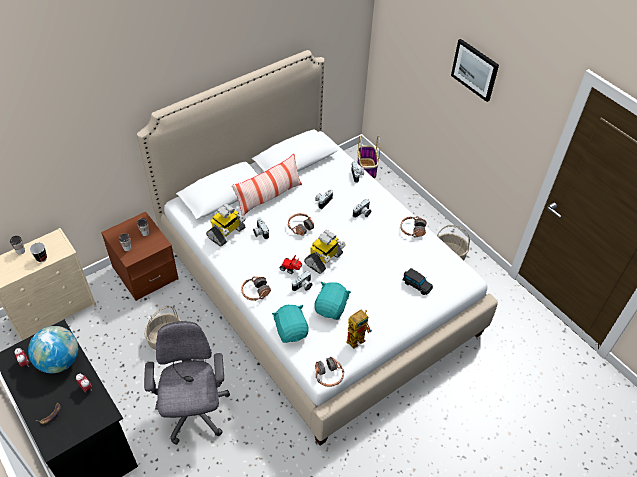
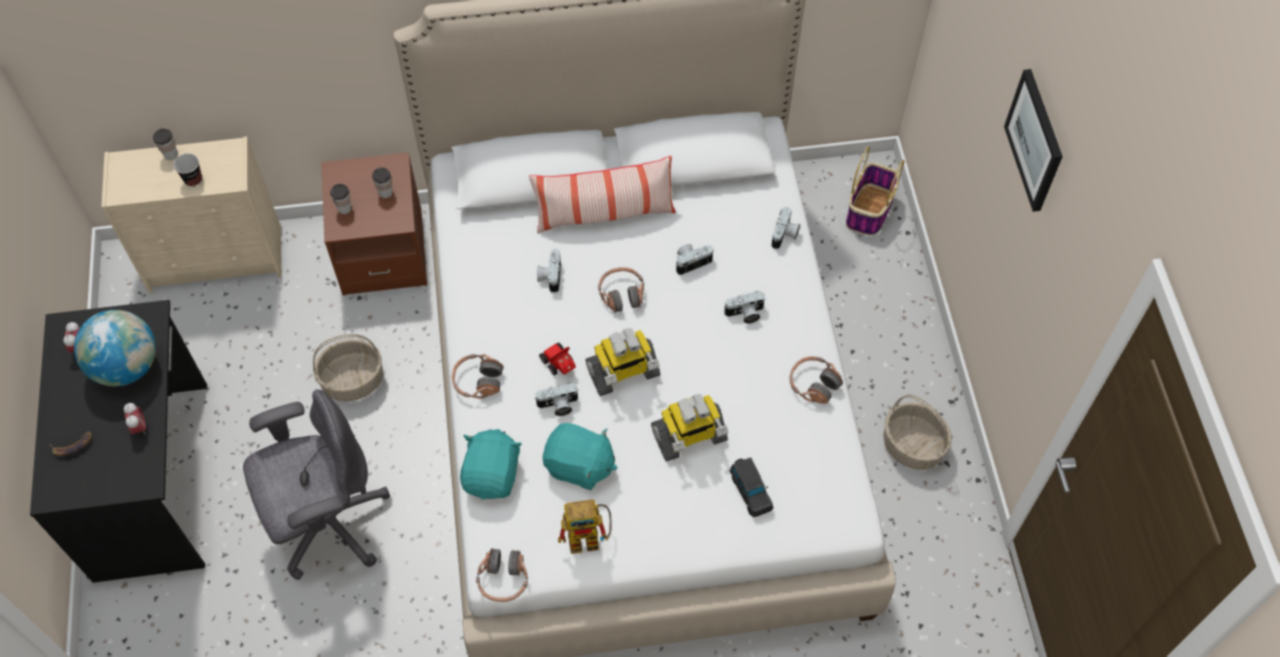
camera: 30 degrees right, 10 degrees up
grey office chair [144,321,230,445] -> grey office chair turned 45 degrees clockwise [243,389,390,580]
toy robot [206,203,246,247] -> toy robot moved to [651,394,728,462]
turquoise plush toy [314,282,351,320] -> turquoise plush toy turned 60 degrees clockwise [542,423,617,490]

